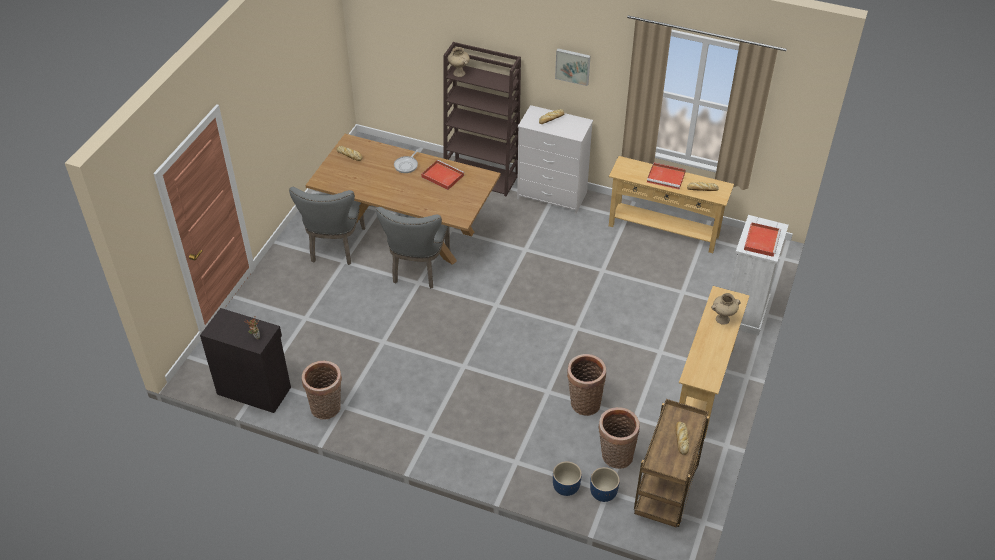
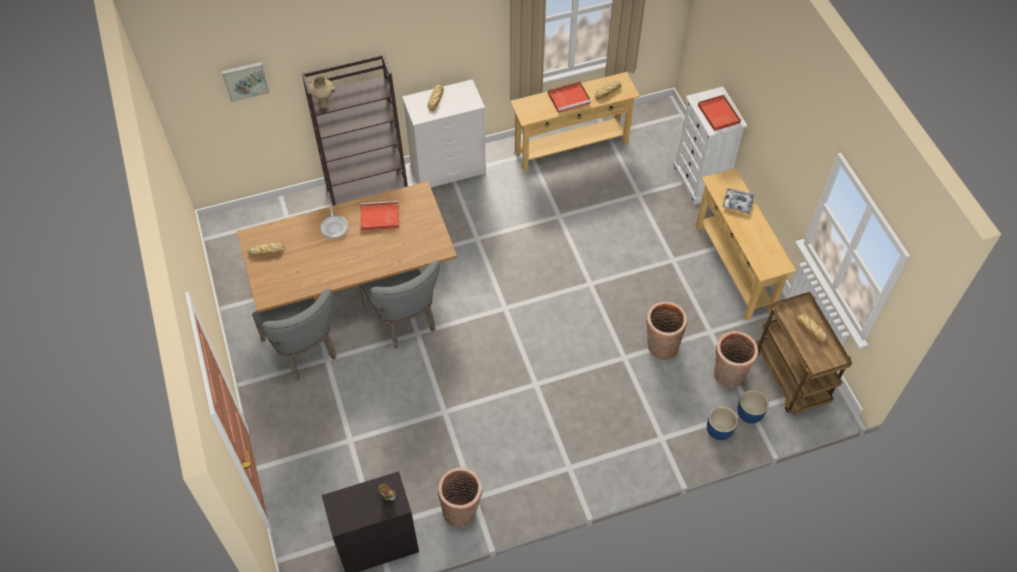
camera: 40 degrees left, 10 degrees up
picture [555,48,591,86] -> picture moved to [222,62,270,102]
beige vase [711,293,741,325] -> tray [722,188,755,215]

